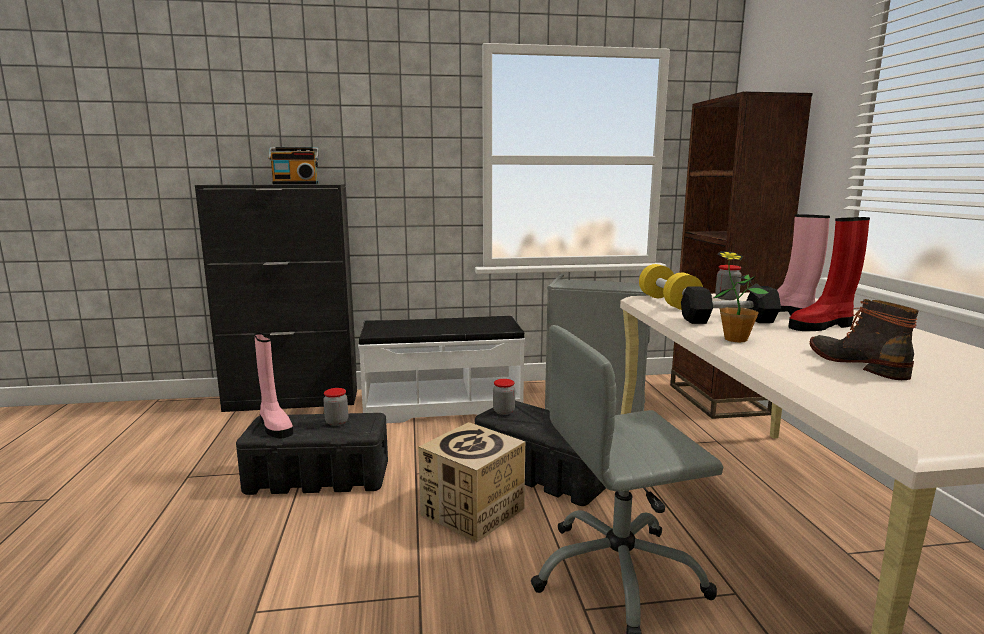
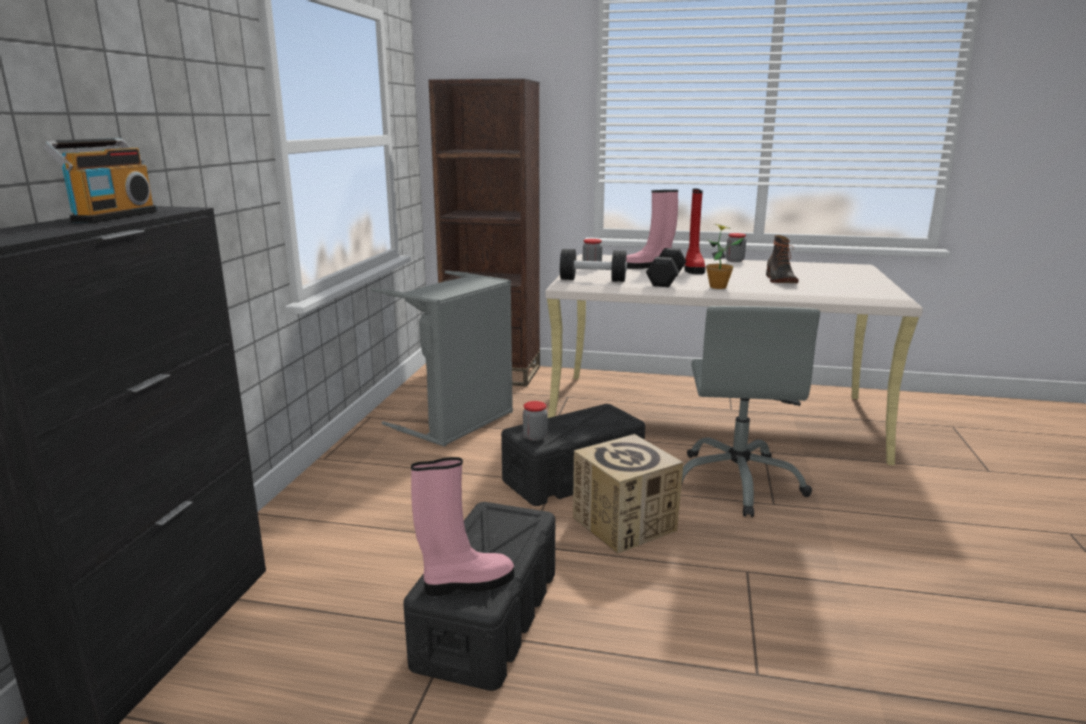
camera: 70 degrees left, 5 degrees up
jar [323,388,348,426] -> jar moved to [726,233,746,262]
white bench [358,316,525,423] -> none
yellow dumbbell [639,264,703,310] -> black dumbbell [560,249,627,282]
boot [810,299,919,380] -> boot turned 90 degrees counterclockwise [766,235,799,283]

